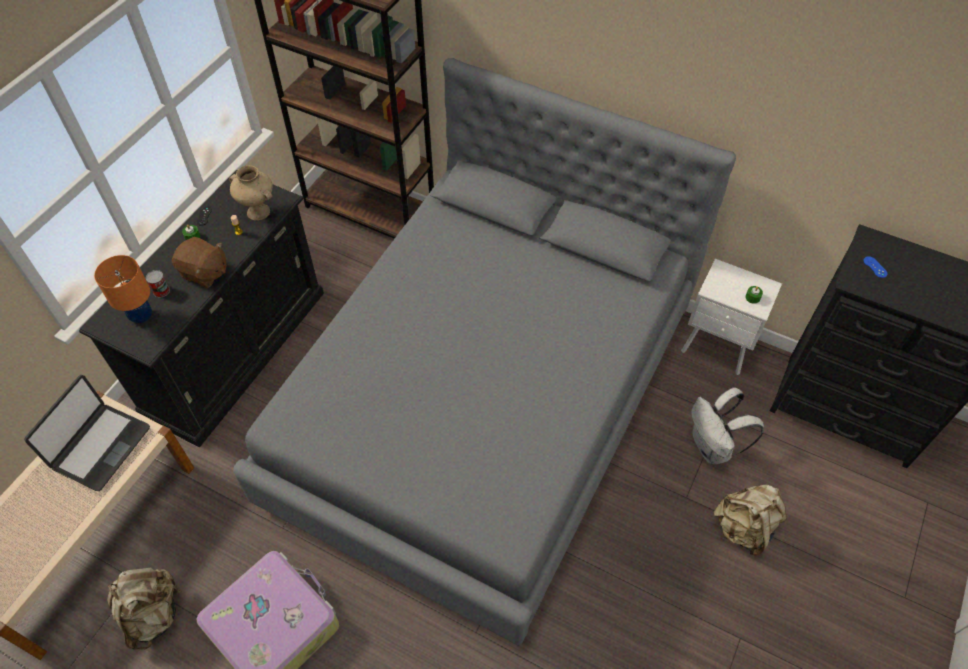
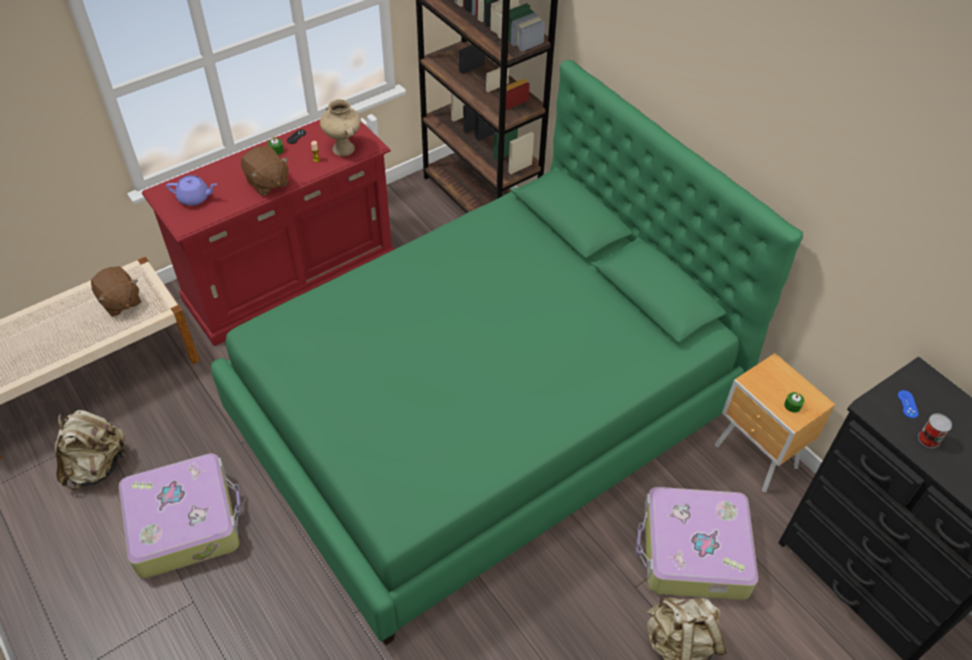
camera: 25 degrees right, 5 degrees down
laptop [24,375,150,491] -> brown plush toy [91,266,141,316]
black cabinet [79,170,324,448] -> red cabinet [142,119,394,346]
orange table lamp [94,255,152,323] -> purple teapot [166,175,217,206]
can [146,270,170,298] -> can moved to [918,413,952,448]
grey bed [233,58,736,646] -> green bed [211,60,803,645]
white nightstand [681,259,782,375] -> brown nightstand [715,353,835,492]
white backpack [691,387,764,464] -> suitcase [636,487,758,600]

